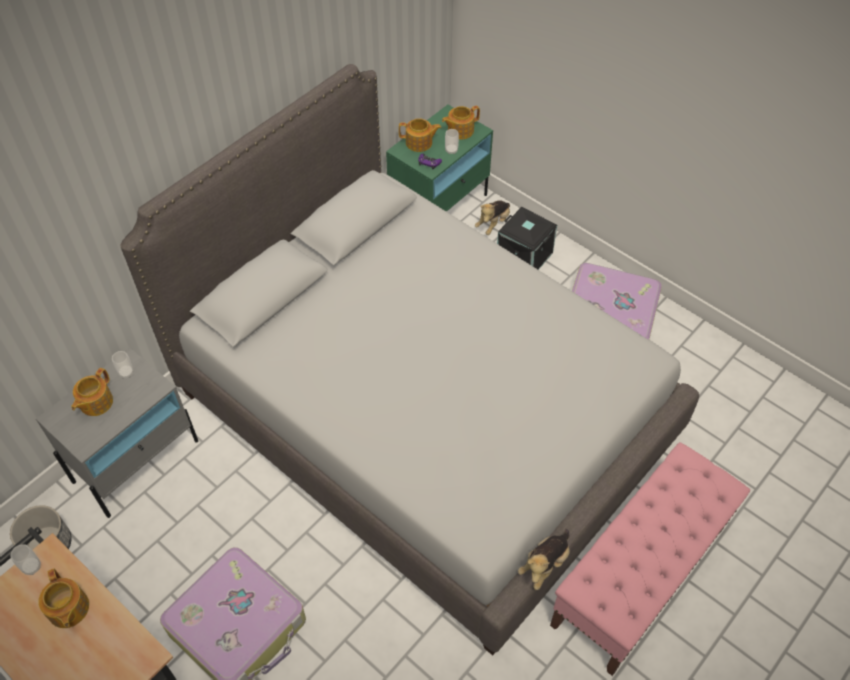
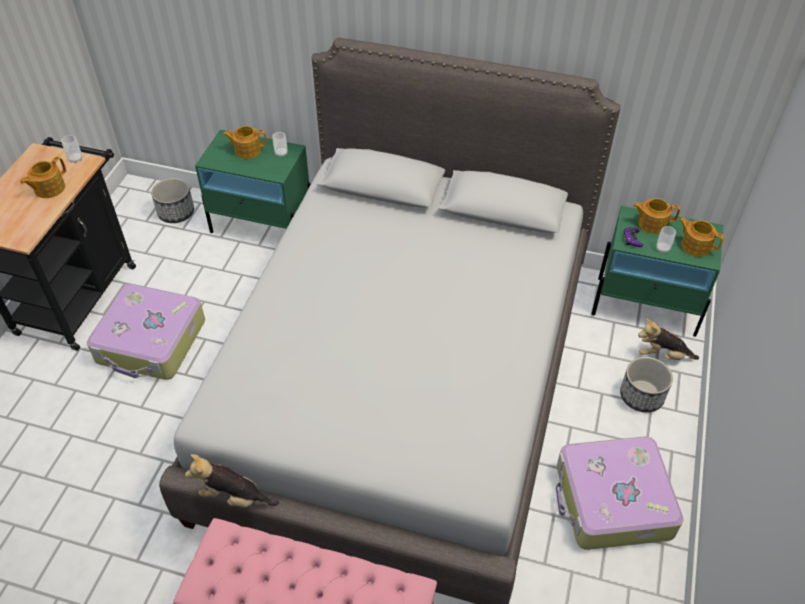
camera: 65 degrees right, 5 degrees down
grey nightstand [36,347,198,518] -> green nightstand [195,130,311,233]
teapot [399,118,441,152] -> teapot turned 120 degrees clockwise [633,198,680,234]
black storage box [497,207,557,270] -> planter [620,357,673,413]

